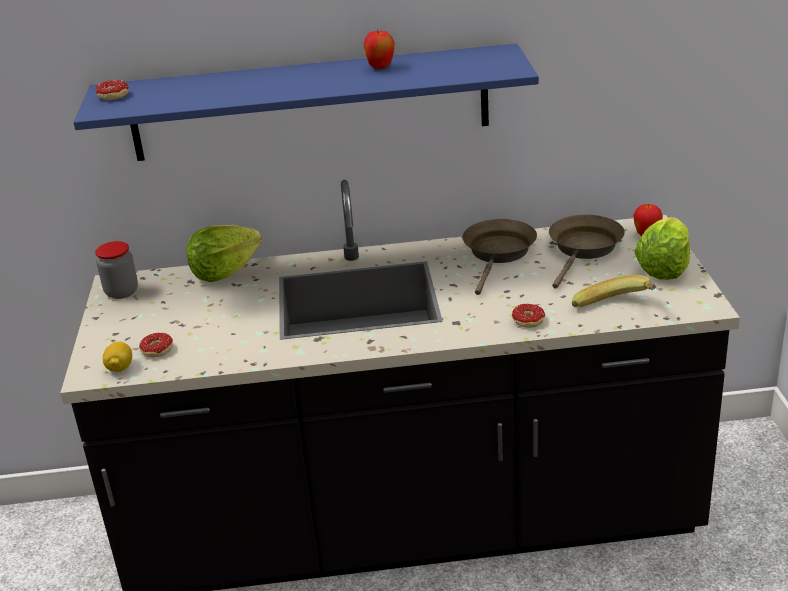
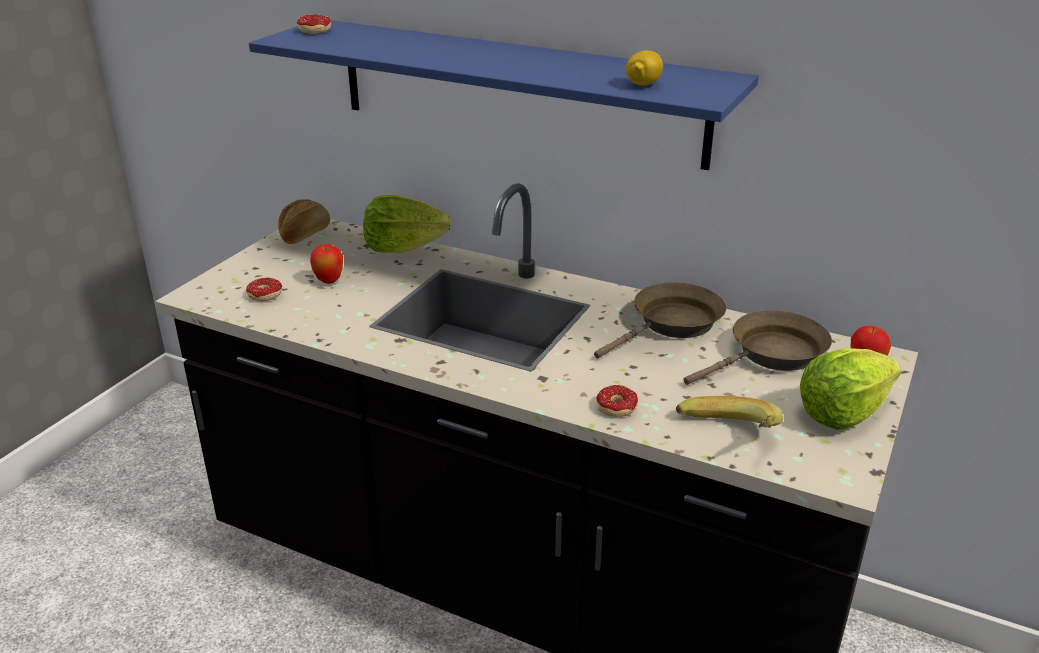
camera: 30 degrees right, 0 degrees up
jar [95,241,138,299] -> bread [278,199,330,244]
lemon [103,342,132,372] -> lemon moved to [626,50,663,86]
apple [363,29,395,69] -> apple moved to [310,244,343,284]

